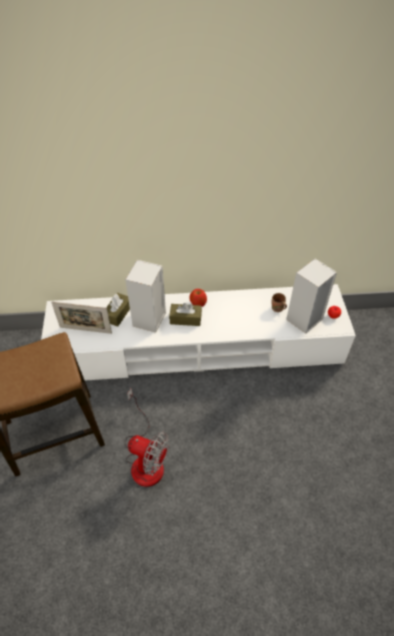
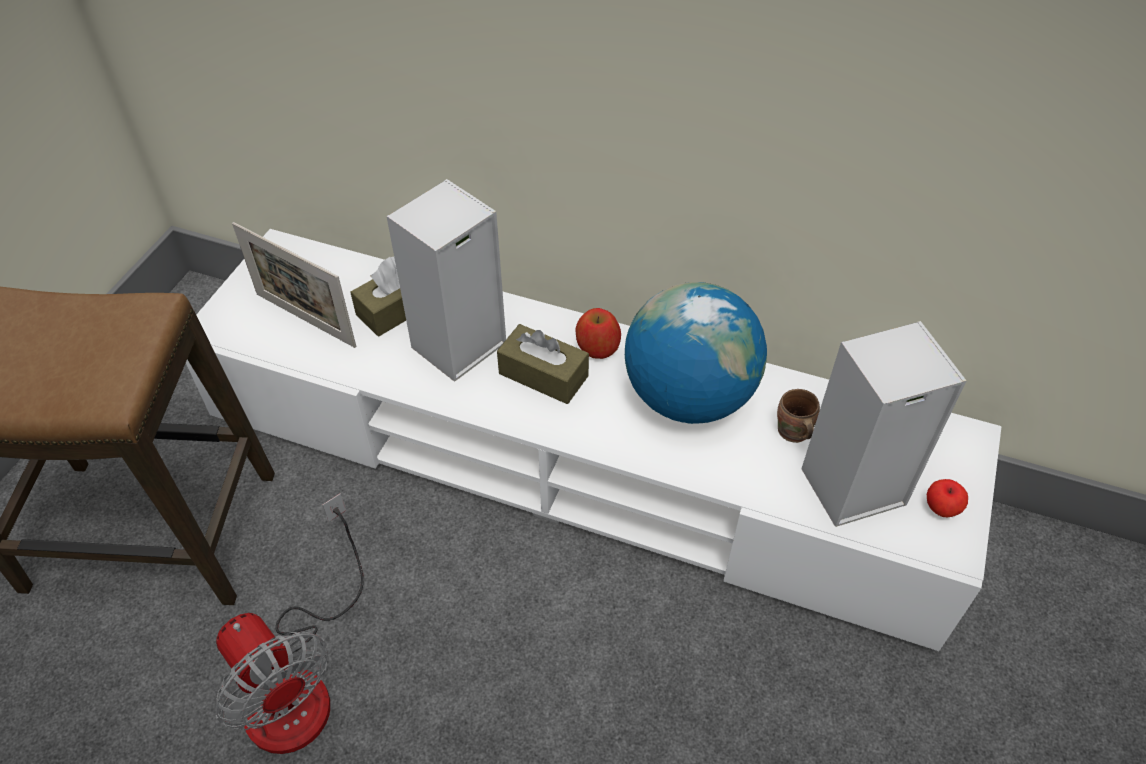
camera: 25 degrees right, 0 degrees up
none -> globe [625,282,767,424]

